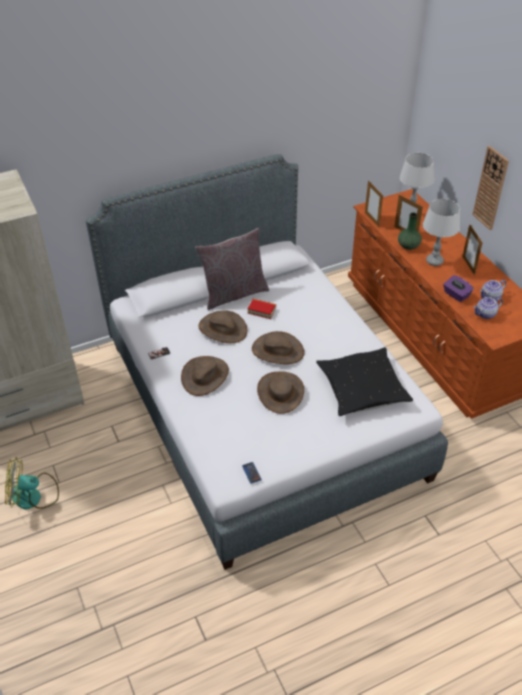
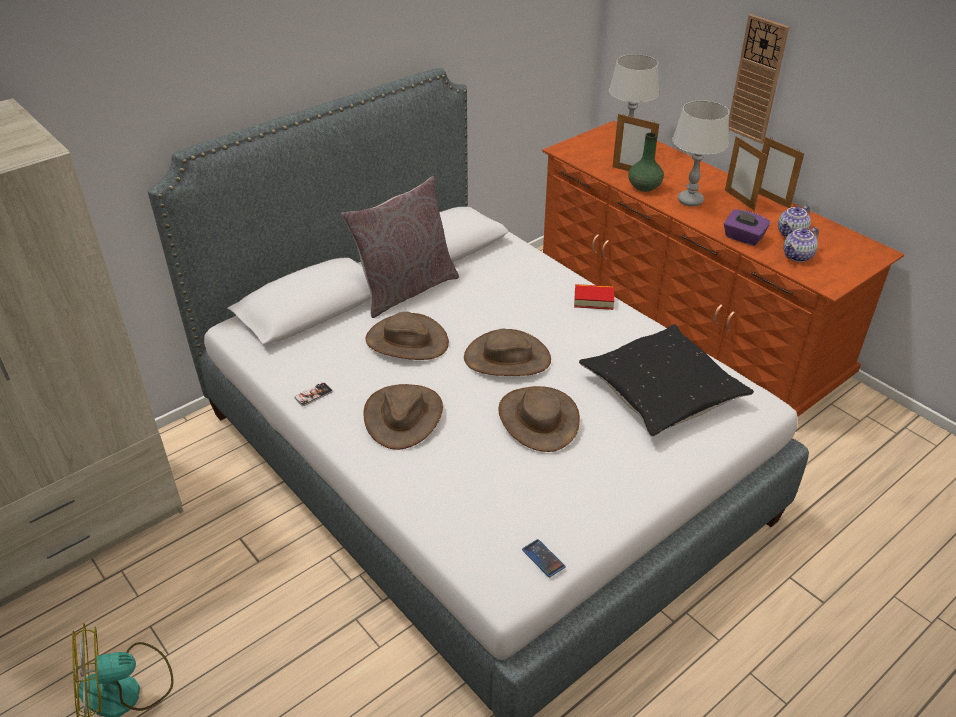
camera: 15 degrees left, 5 degrees down
book [248,299,276,319] -> book moved to [574,284,614,310]
picture frame [365,180,383,227] -> picture frame moved to [758,137,804,208]

